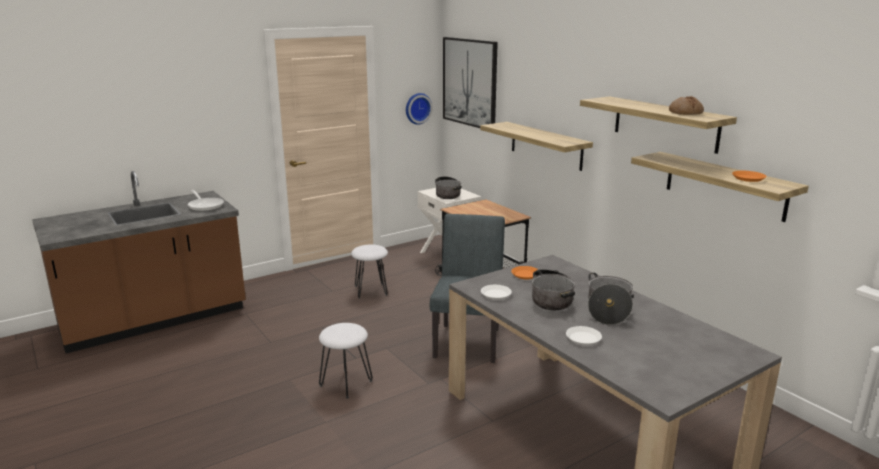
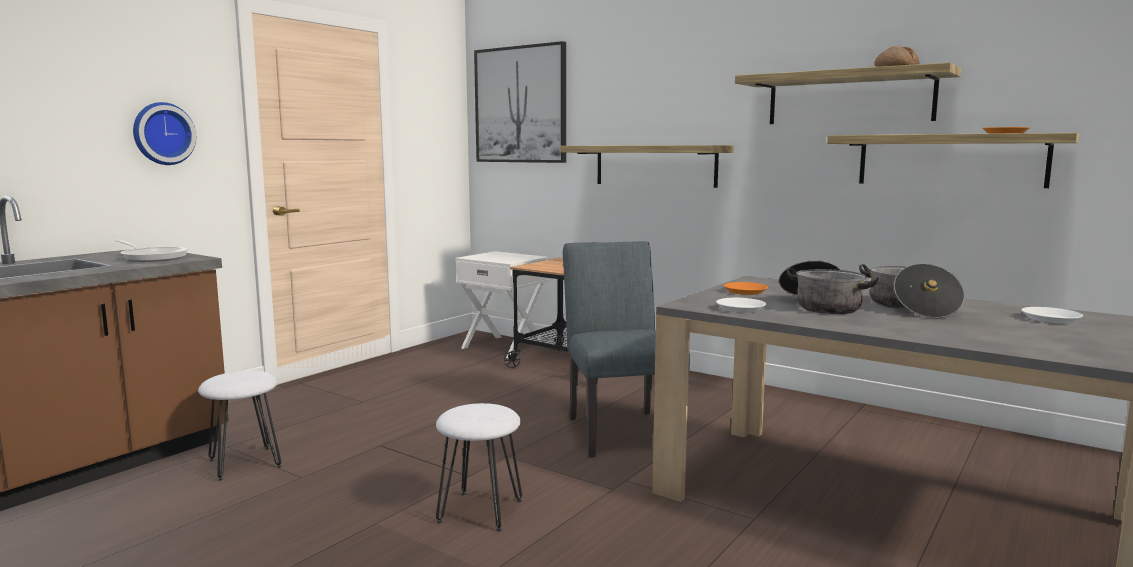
camera: 20 degrees left, 10 degrees down
white stool [351,244,388,299] -> white stool moved to [198,371,282,481]
wall clock [406,93,433,125] -> wall clock moved to [133,102,196,165]
cooking pot [435,176,462,199] -> none
white plate [566,326,602,345] -> white plate moved to [1021,307,1083,323]

